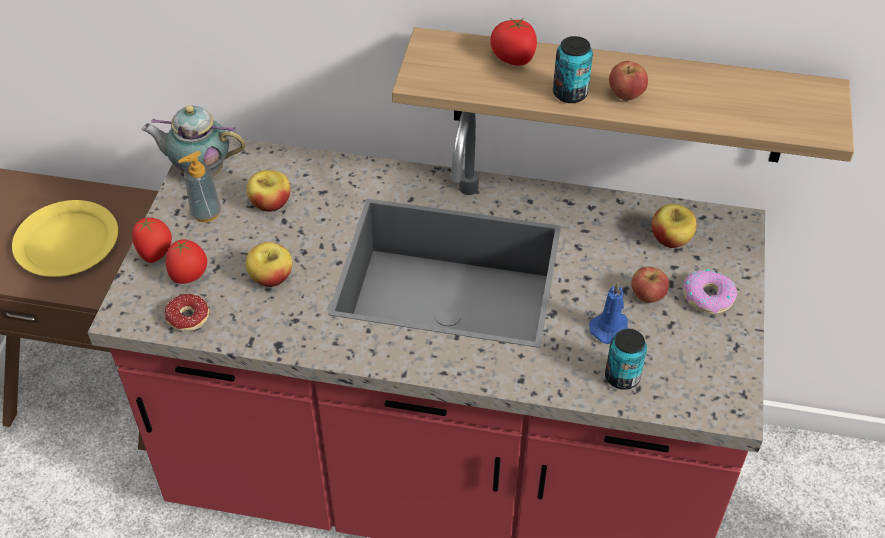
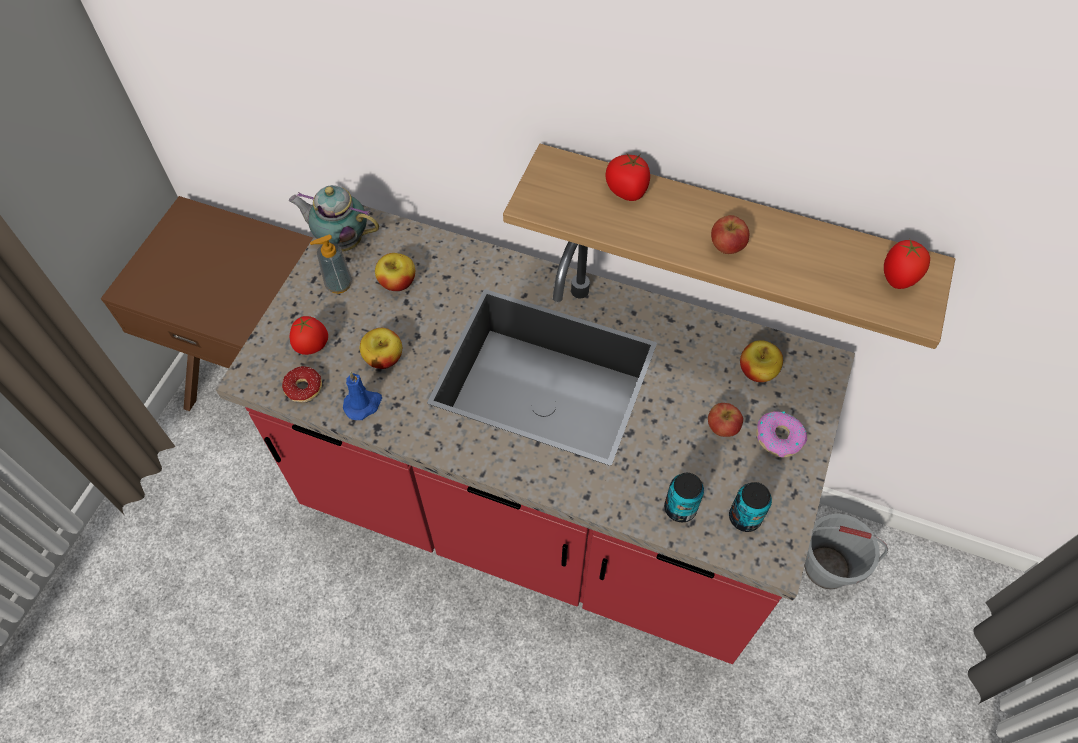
camera: 10 degrees right, 10 degrees up
yellow plate [12,200,118,277] -> none
tomato [132,217,172,263] -> tomato moved to [884,240,930,289]
can [553,36,593,103] -> can moved to [729,482,772,532]
blue candle [589,282,629,344] -> blue candle moved to [343,372,382,420]
none -> grey bucket [805,514,888,589]

